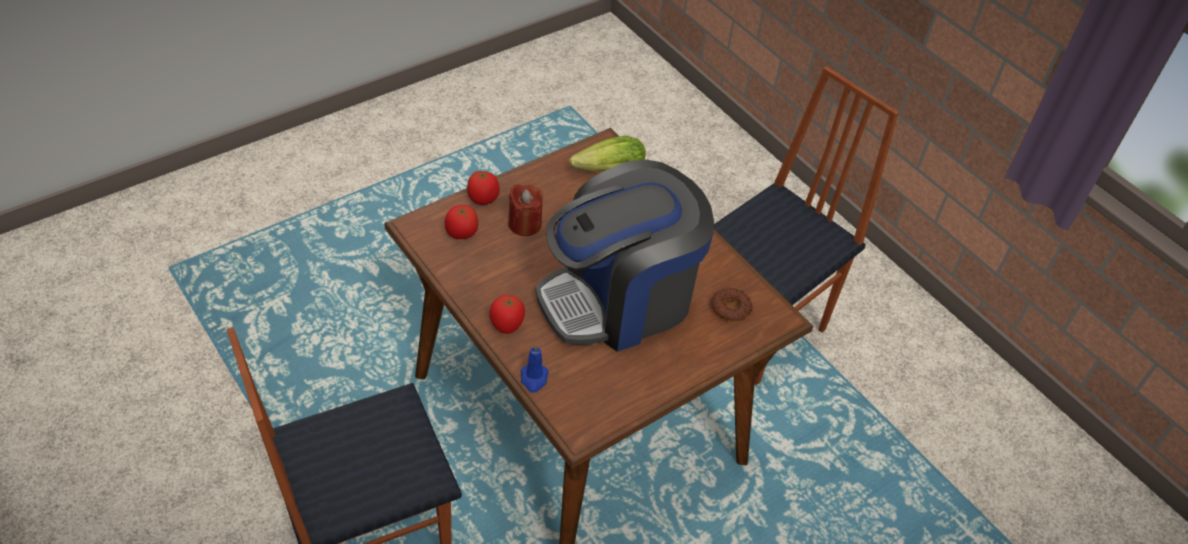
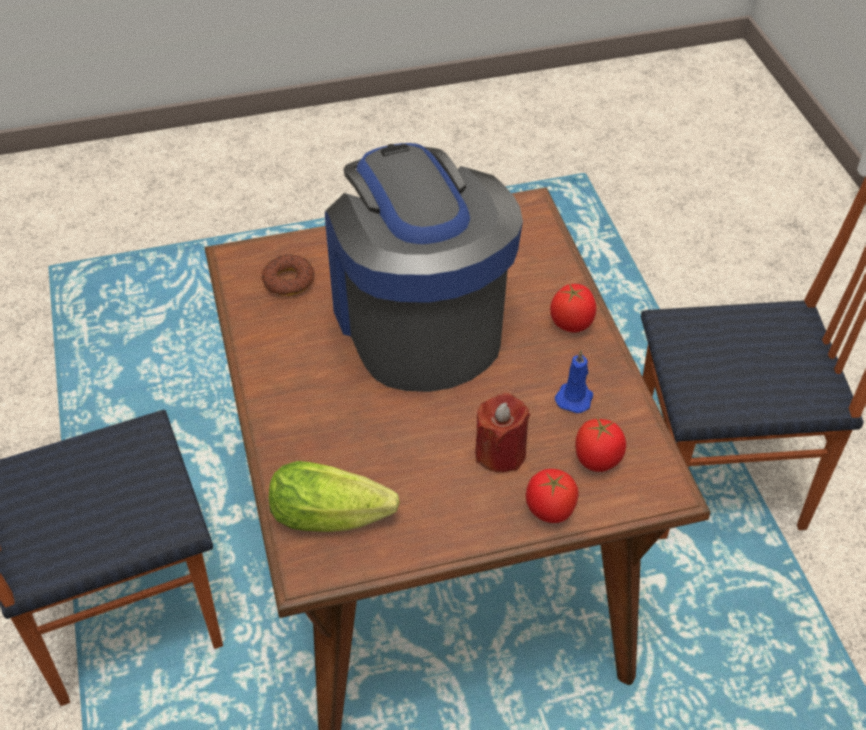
camera: 155 degrees left, 0 degrees up
blue candle [521,344,549,393] -> blue candle moved to [555,350,593,413]
coffee machine [536,160,714,352] -> coffee machine turned 105 degrees counterclockwise [325,143,523,392]

